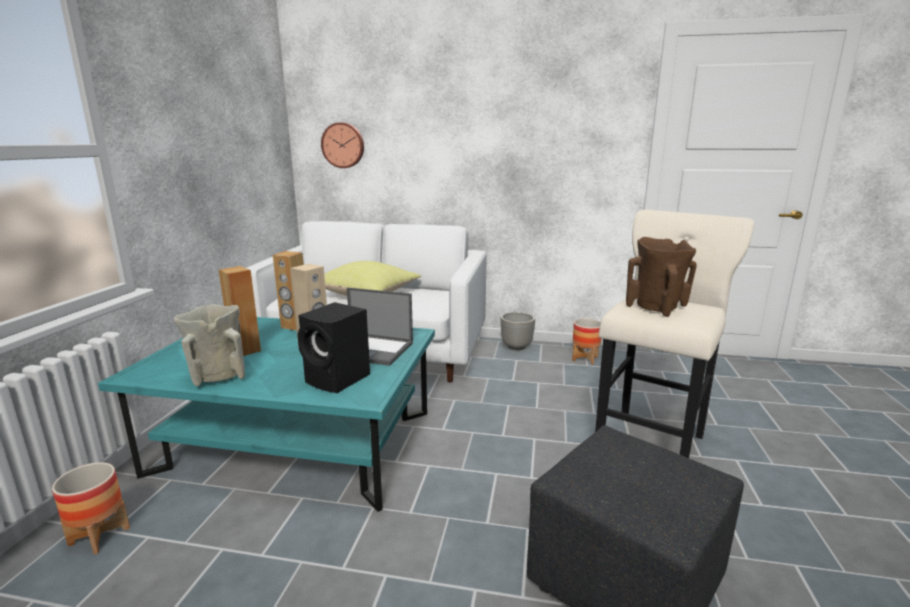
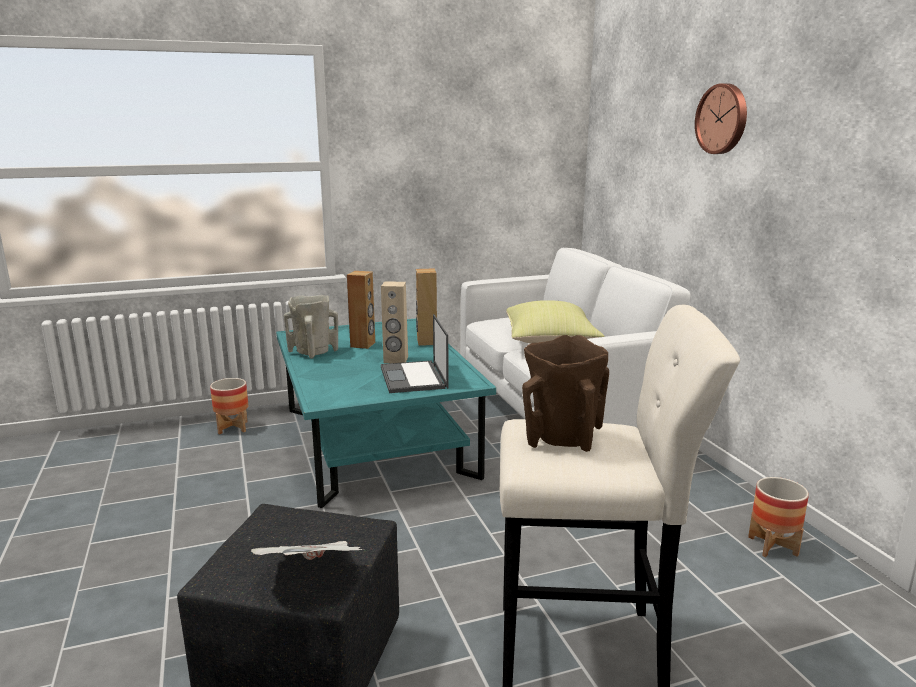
camera: 60 degrees right, 0 degrees up
black speaker [297,302,370,393] -> none
wall clock [321,122,364,168] -> wall clock moved to [695,83,747,154]
planter [500,312,535,350] -> none
none -> newspaper [251,541,364,560]

